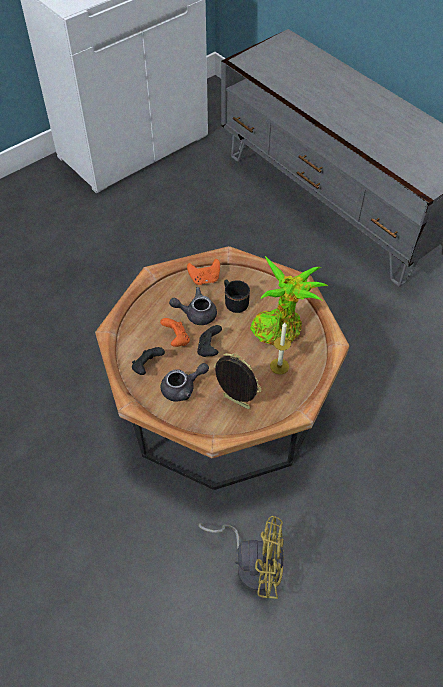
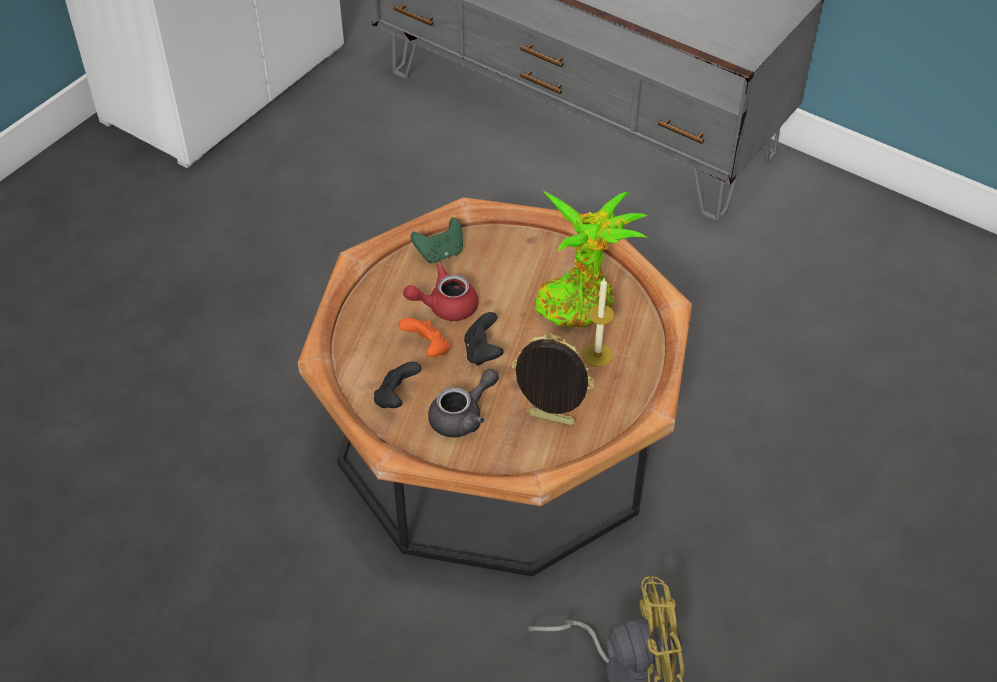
camera: 15 degrees left, 5 degrees down
grey teapot [169,287,217,325] -> red teapot [403,264,478,321]
orange game controller [187,259,220,285] -> green game controller [411,217,463,263]
black mug [224,279,250,313] -> none

